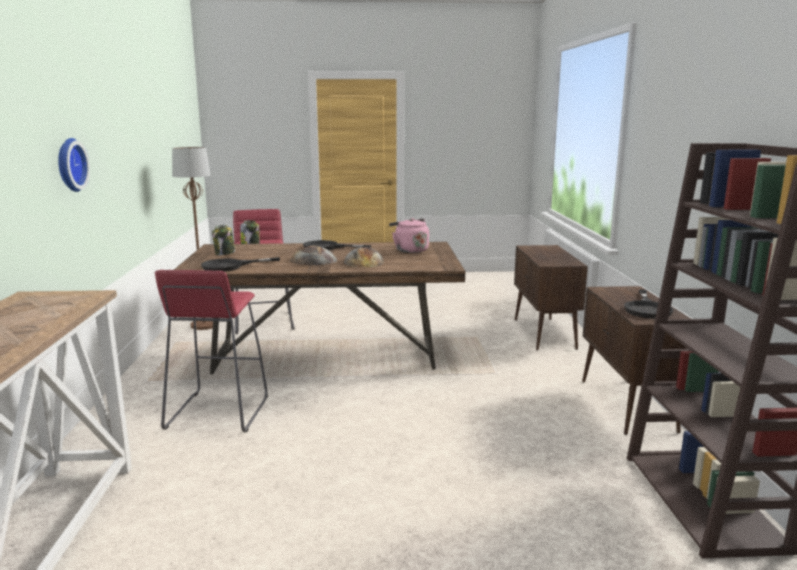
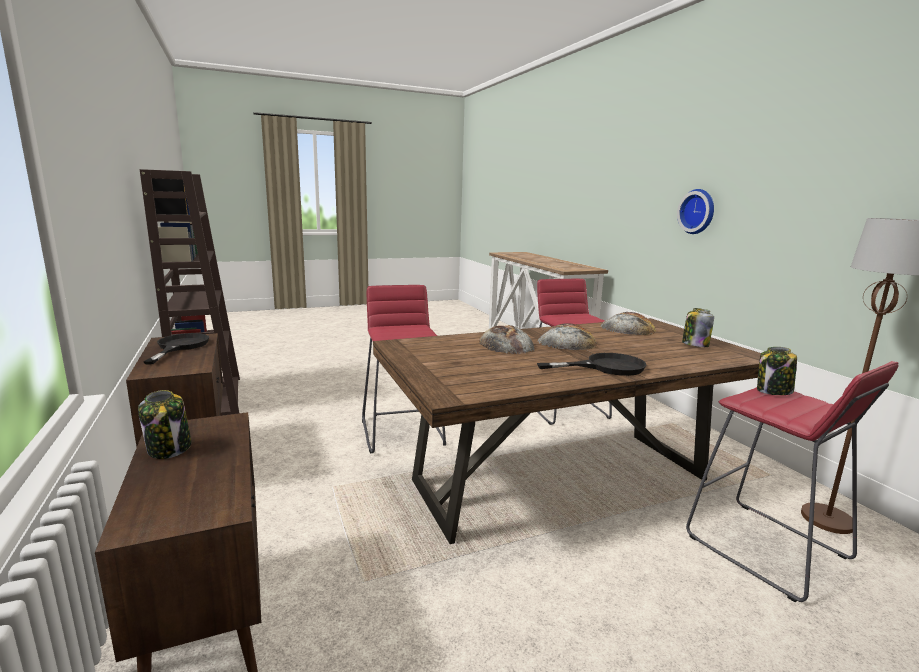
camera: 160 degrees right, 0 degrees up
black frying pan [201,257,280,272] -> bread [600,312,656,335]
pink kettle [389,218,429,253] -> none
none -> jar [138,390,191,459]
none -> red stool [362,285,446,453]

